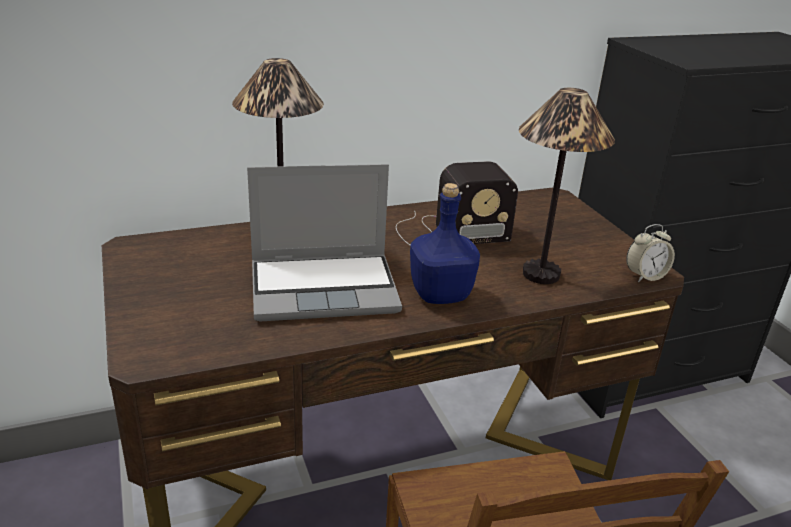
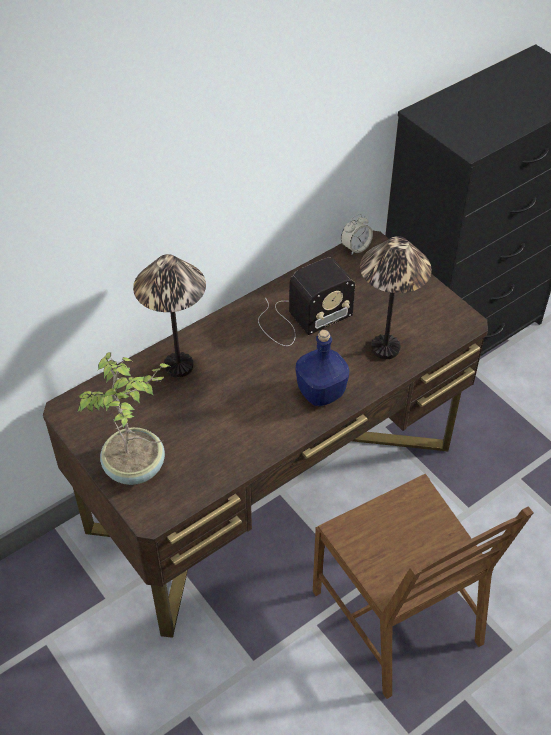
camera: 15 degrees left, 20 degrees up
laptop [247,164,402,321] -> none
alarm clock [626,224,675,282] -> alarm clock moved to [341,214,373,255]
none -> potted plant [78,352,171,485]

